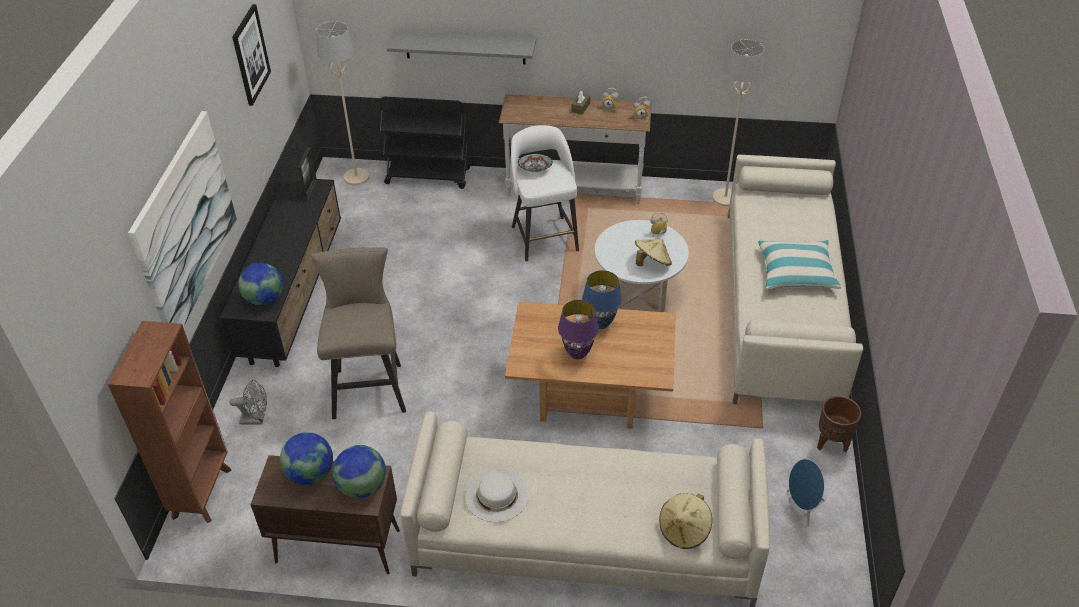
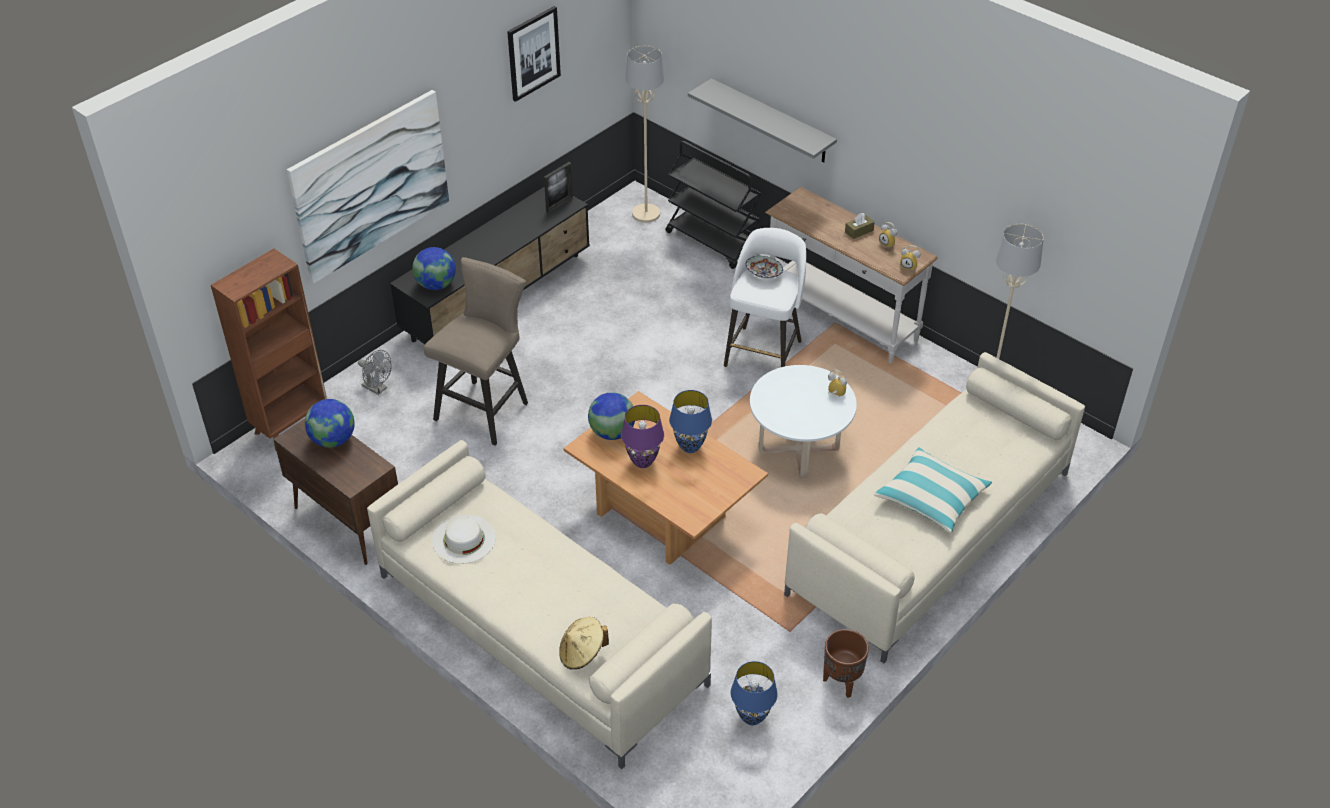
camera: 35 degrees right, 0 degrees up
globe [332,445,386,498] -> globe moved to [588,393,635,440]
beige hat [635,239,672,266] -> none
blue speaker [787,459,825,527] -> blue table lamp [731,661,778,725]

